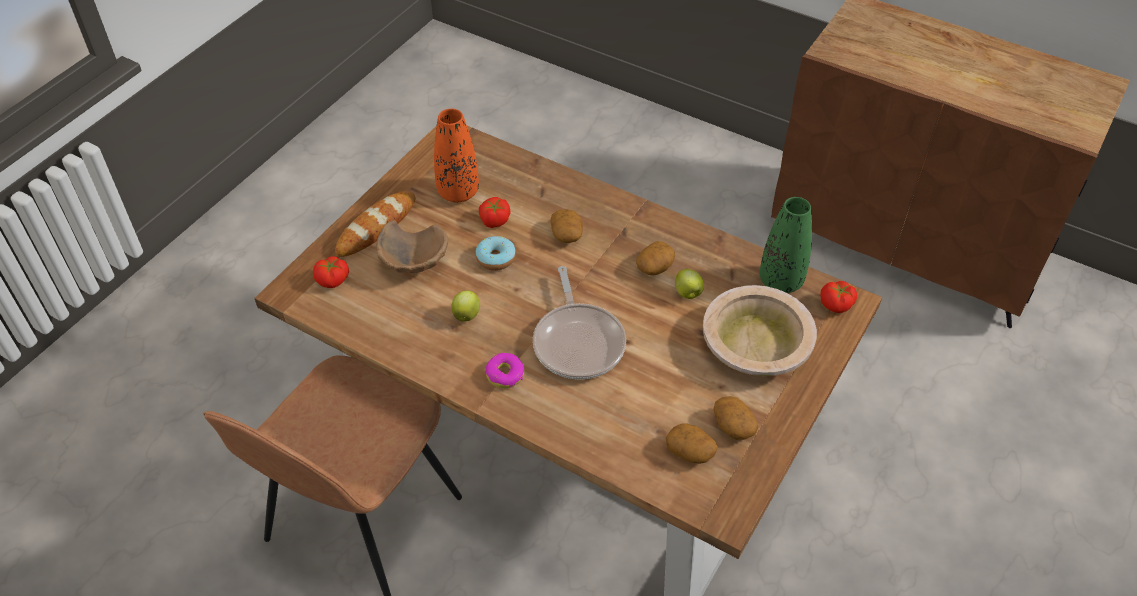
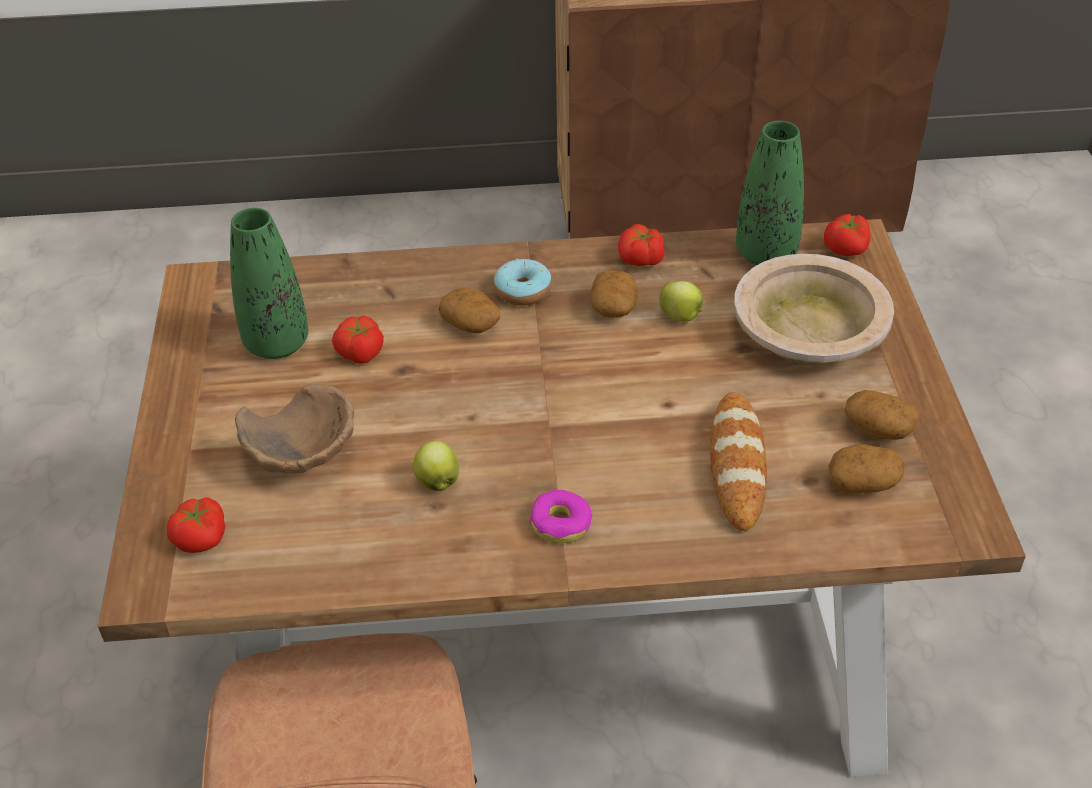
camera: 35 degrees left, 5 degrees down
bread [335,191,415,257] -> bread moved to [710,392,767,531]
orange vase [434,109,479,202] -> green vase [230,208,308,359]
donut [475,236,516,271] -> donut moved to [494,259,552,305]
frying pan [533,266,626,380] -> none
none -> tomato [618,224,665,266]

